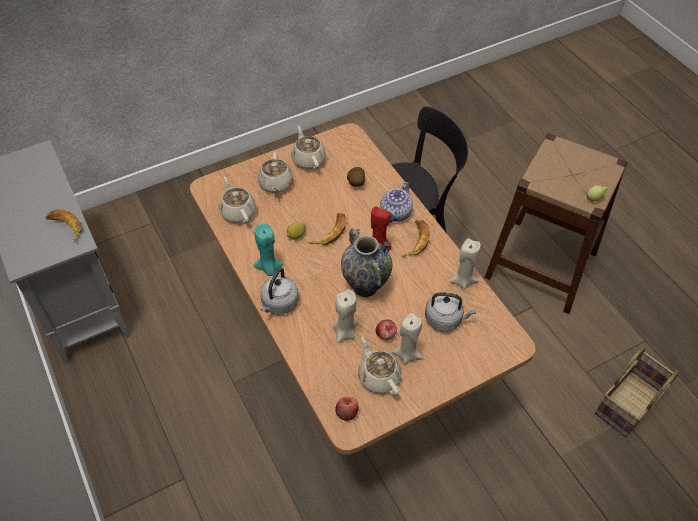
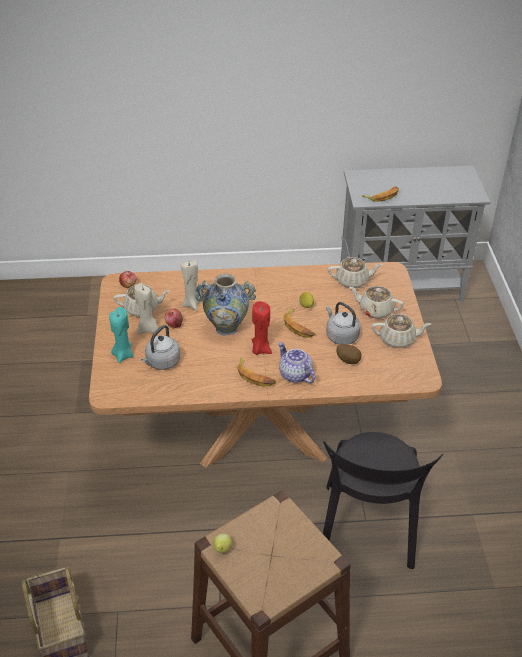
camera: 115 degrees right, 10 degrees down
turquoise candle [253,224,283,276] -> turquoise candle moved to [109,307,133,363]
grey kettle [261,268,299,315] -> grey kettle moved to [326,302,360,345]
beige candle [449,239,481,290] -> none

